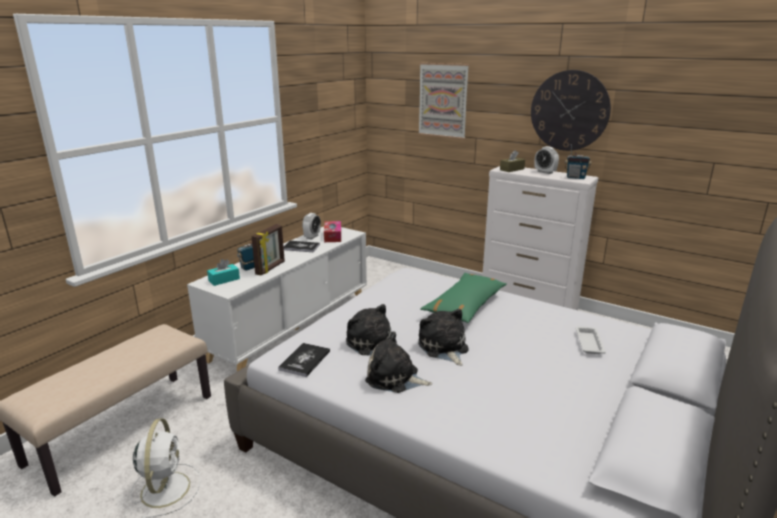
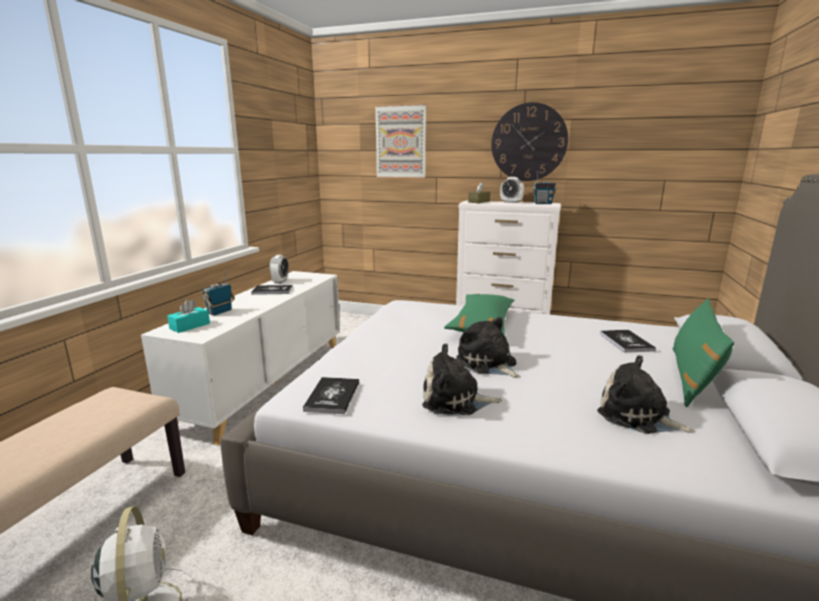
camera: 15 degrees left, 5 degrees down
picture frame [251,224,285,276] -> none
tissue box [324,221,341,242] -> none
plush toy [346,304,397,356] -> plush toy moved to [597,355,696,434]
white tray [576,326,606,354] -> book [600,330,656,353]
none -> green pillow [672,298,734,407]

